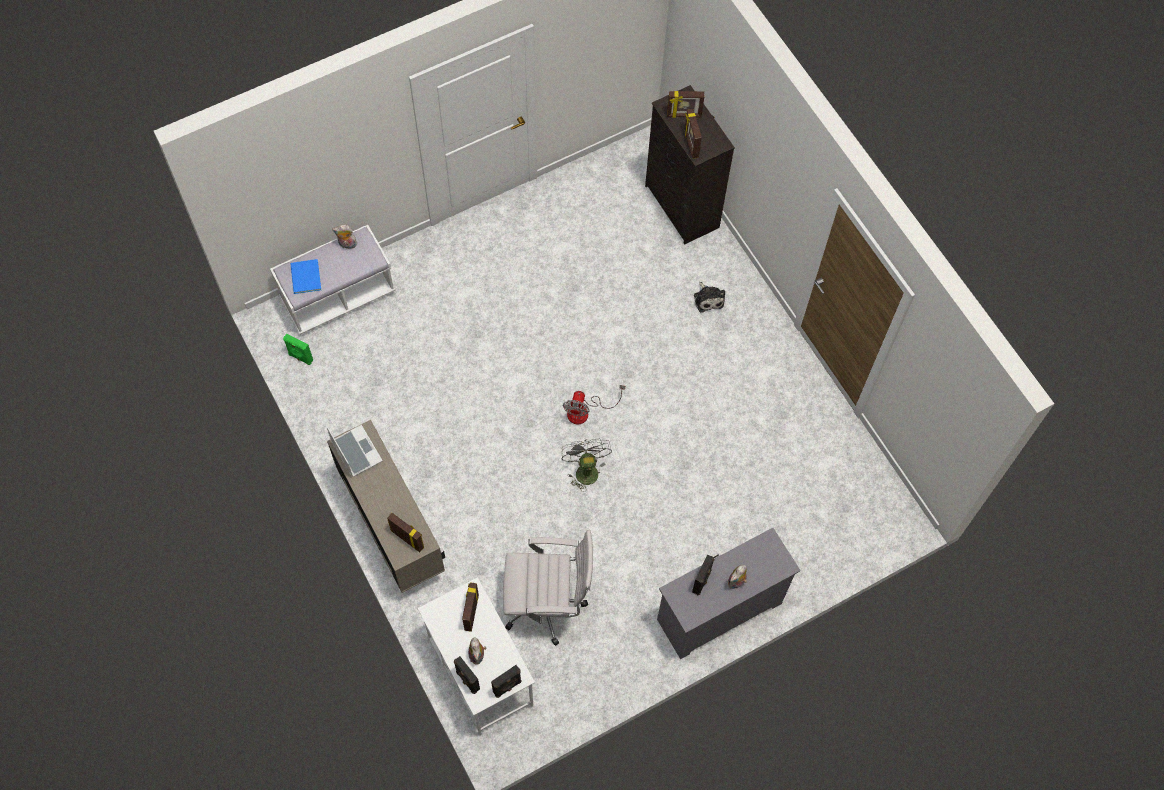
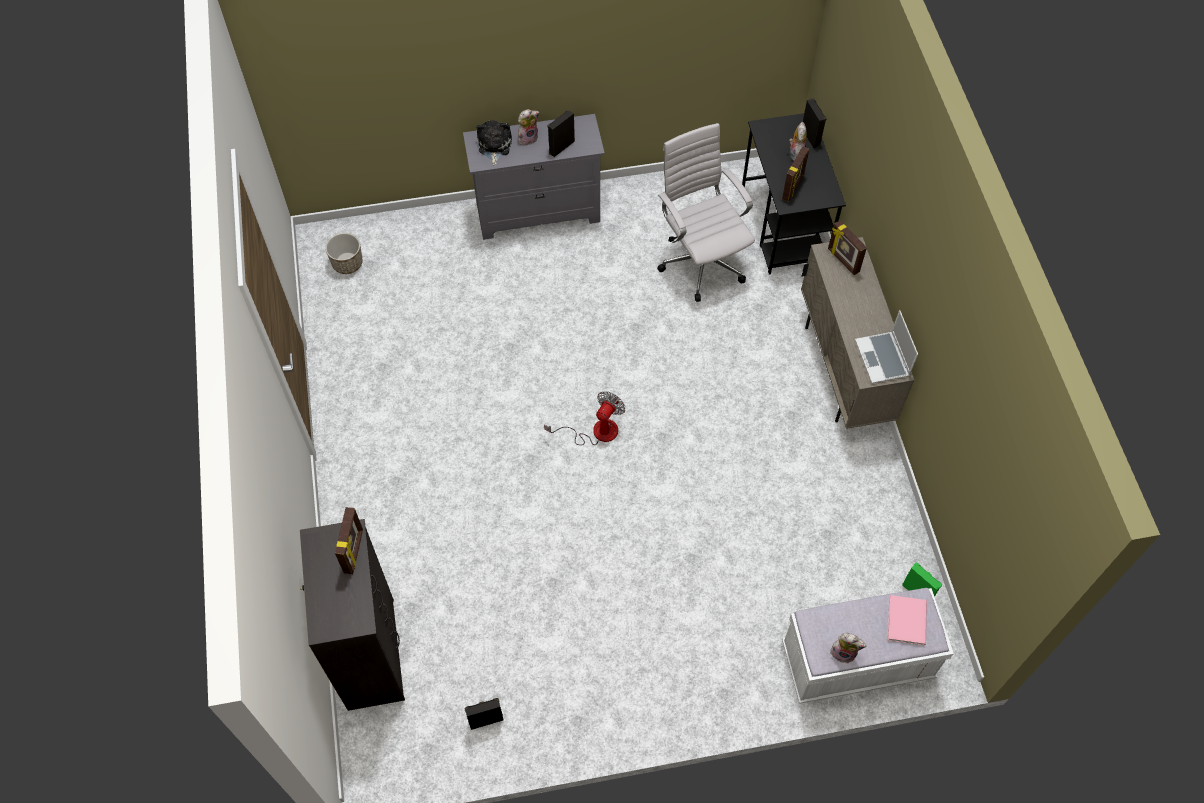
camera: 160 degrees left, 5 degrees down
blue book [290,259,321,294] -> pink book [888,595,927,645]
white desk [418,577,535,735] -> black desk [742,113,846,275]
black speaker [491,665,521,698] -> black speaker moved to [464,698,503,730]
white office chair [503,530,593,646] -> white office chair turned 45 degrees clockwise [657,123,755,302]
grey fan [561,439,612,492] -> none
picture frame [667,91,704,118] -> none
plush toy [694,282,725,313] -> plush toy moved to [476,120,512,166]
none -> planter [325,233,363,274]

